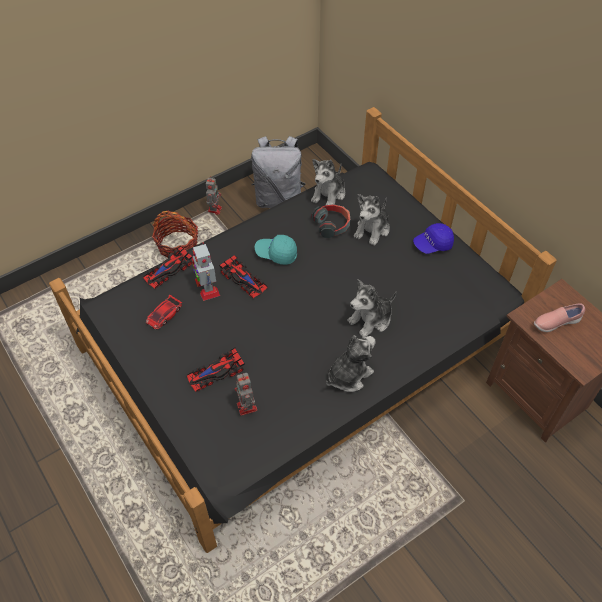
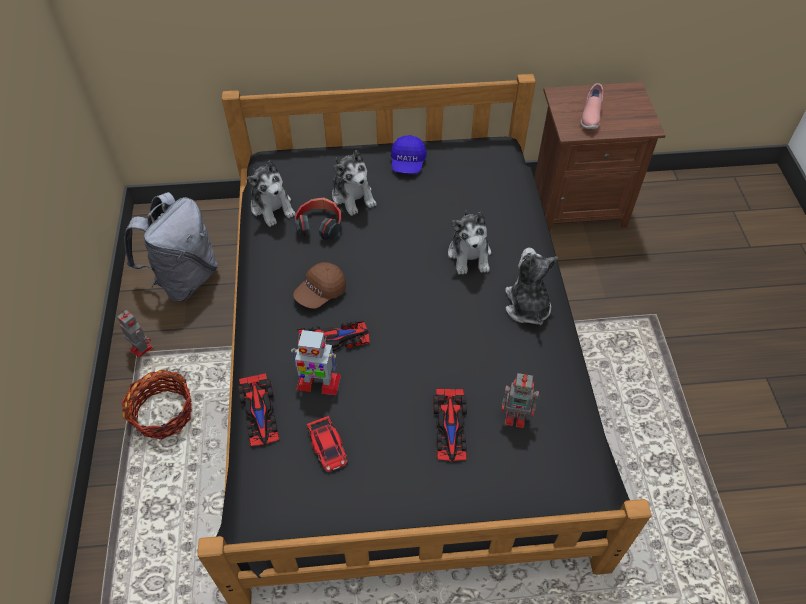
camera: 60 degrees left, 0 degrees up
turquoise cap [255,235,297,265] -> brown cap [293,262,346,309]

